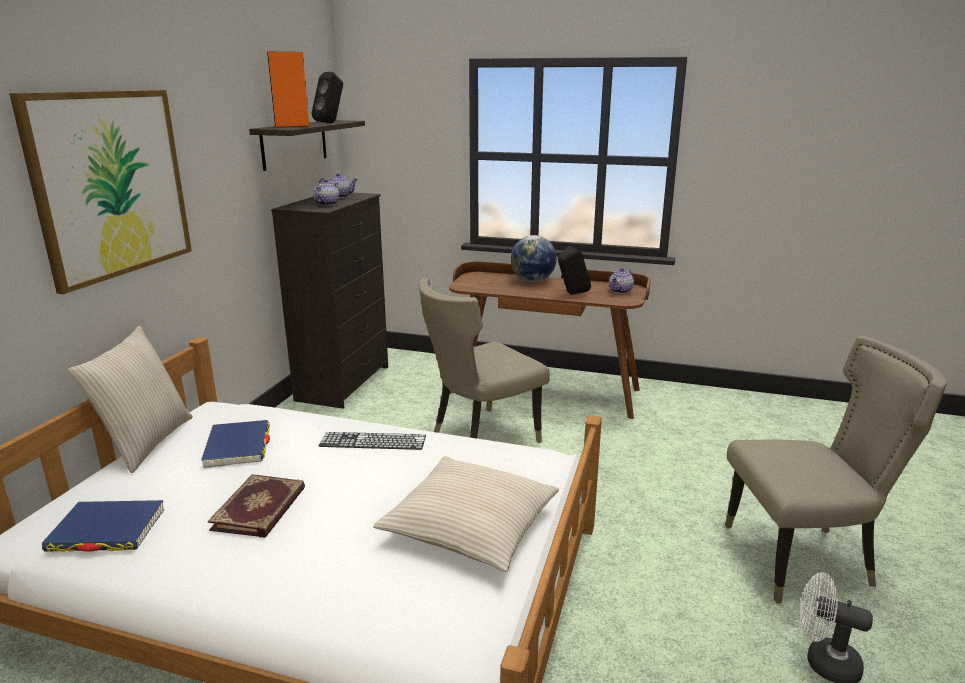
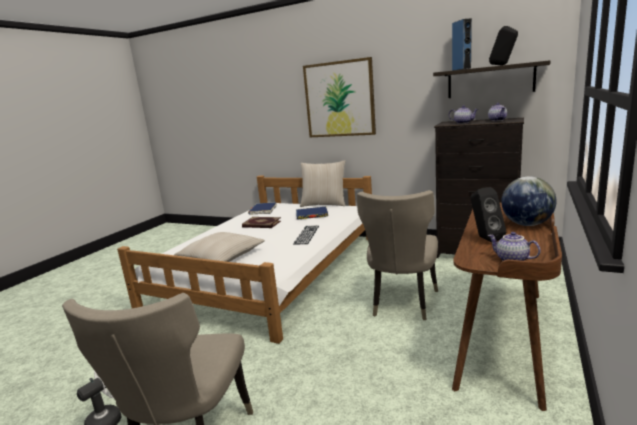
camera: 100 degrees right, 5 degrees down
orange speaker [267,52,310,127] -> blue speaker [452,18,472,71]
beige chair [419,278,550,443] -> beige chair turned 135 degrees counterclockwise [357,190,438,320]

